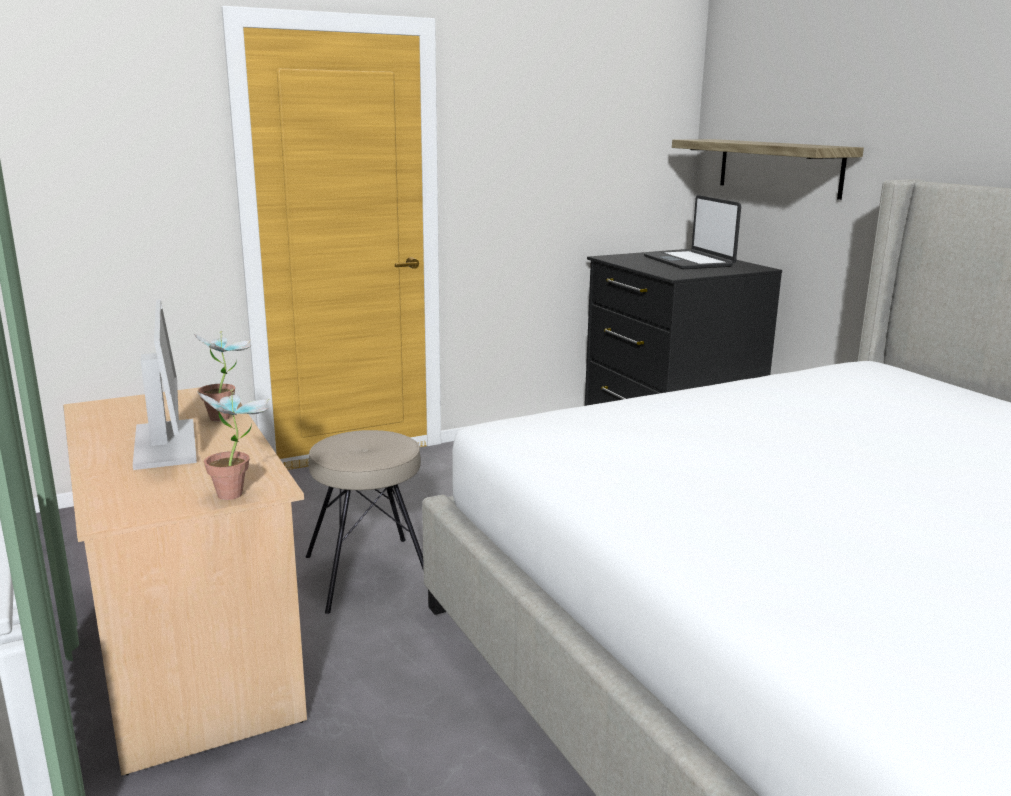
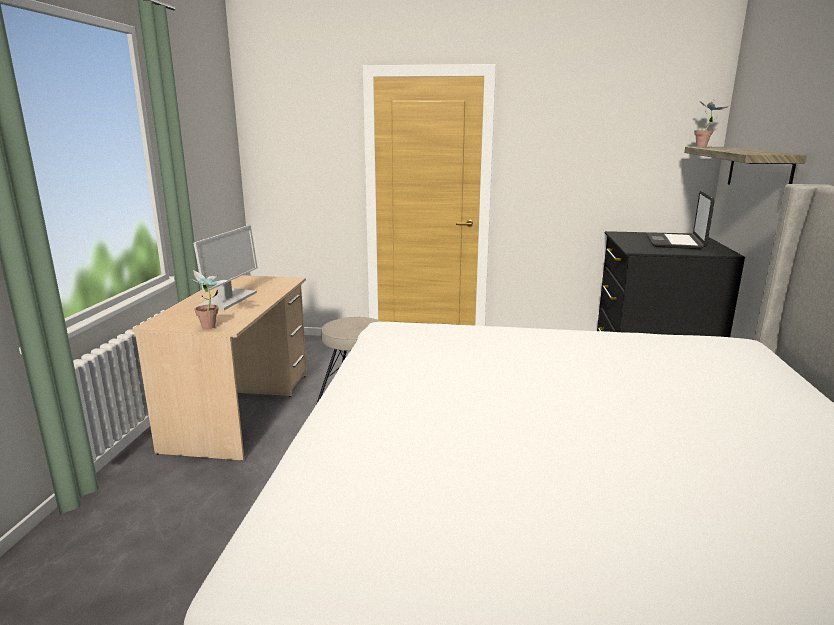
camera: 35 degrees right, 0 degrees up
potted plant [193,331,252,421] -> potted plant moved to [694,99,729,147]

